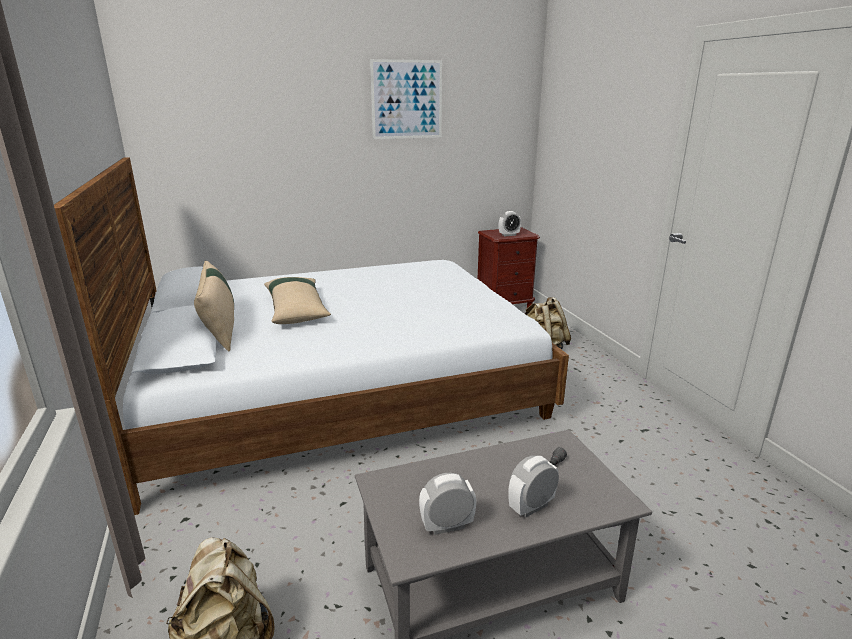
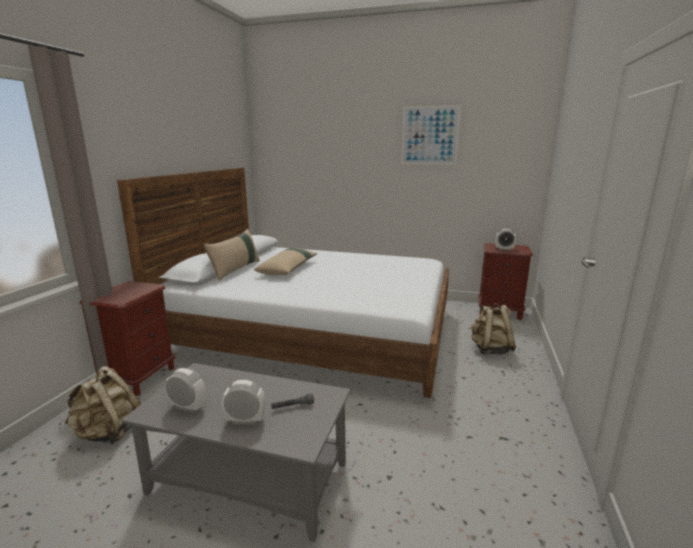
camera: 35 degrees right, 5 degrees down
none -> brown nightstand [79,281,175,396]

